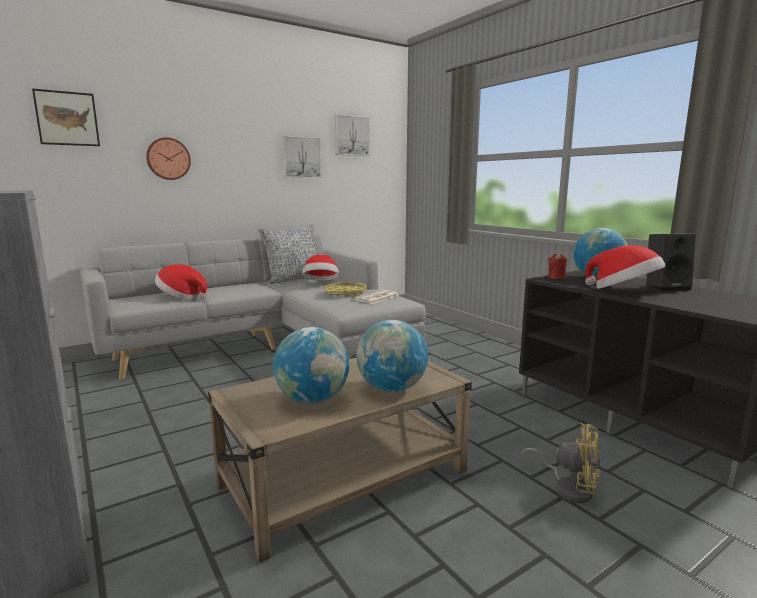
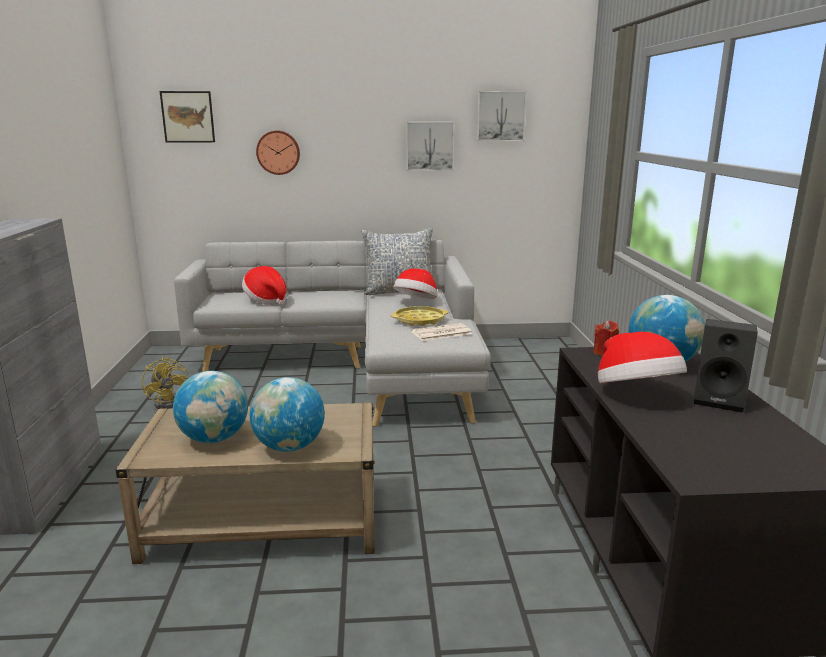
camera: 30 degrees right, 5 degrees up
yellow fan [522,423,601,503] -> yellow fan moved to [142,357,188,409]

